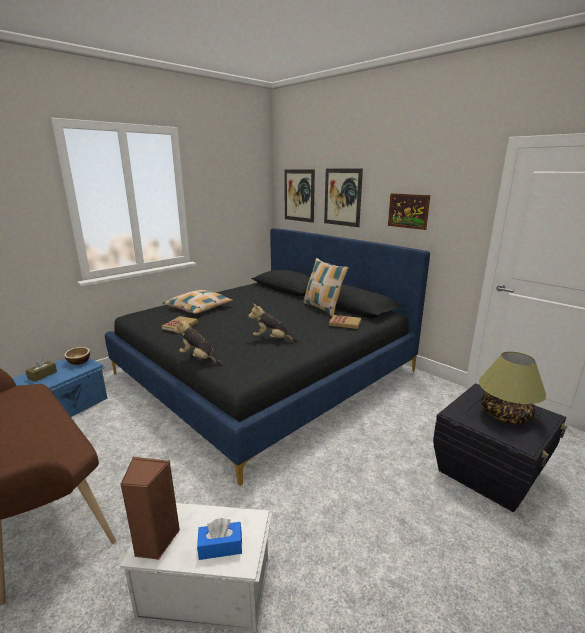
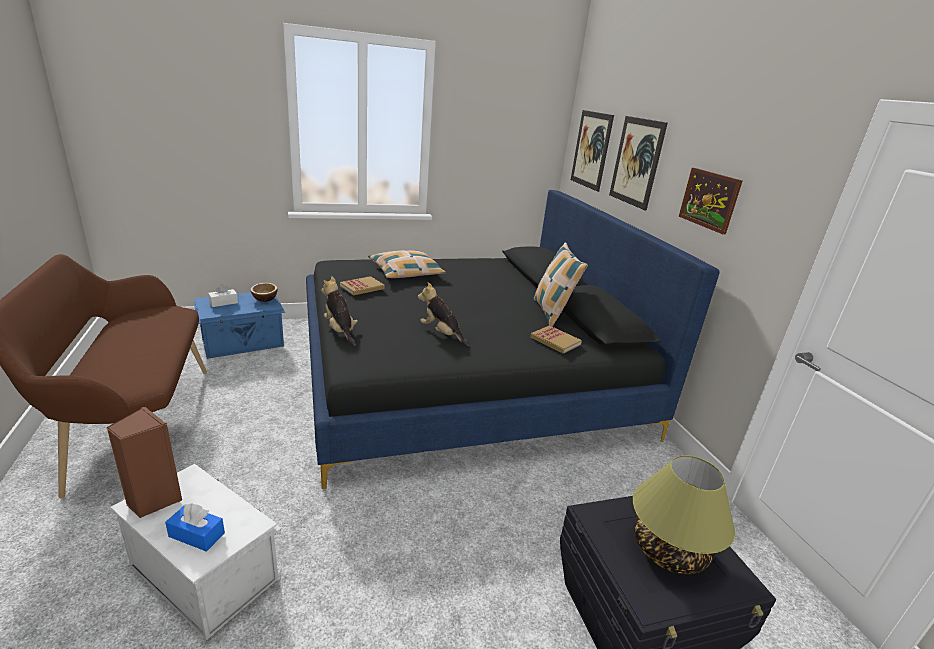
camera: 25 degrees right, 5 degrees up
brown tissue box [25,358,57,382] -> white tissue box [208,284,238,307]

